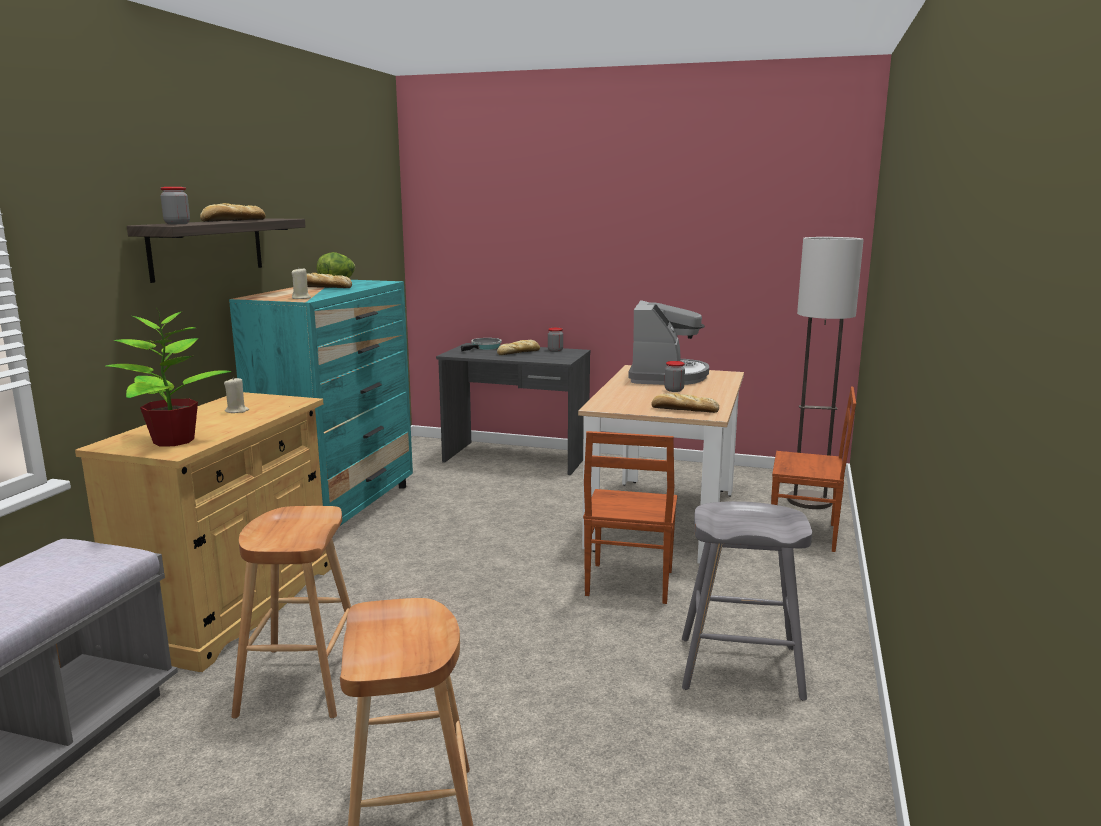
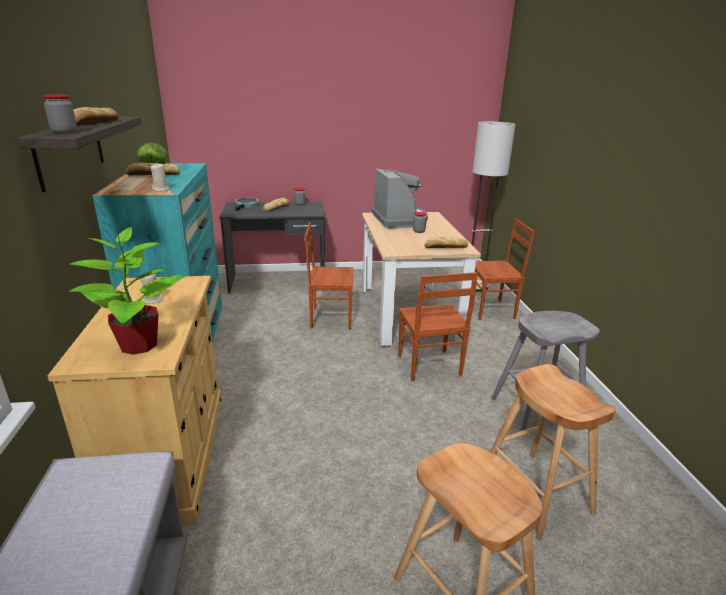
camera: 25 degrees left, 10 degrees up
brown stool [231,506,351,719] -> brown stool moved to [490,364,616,540]
none -> brown chair [305,222,353,329]

